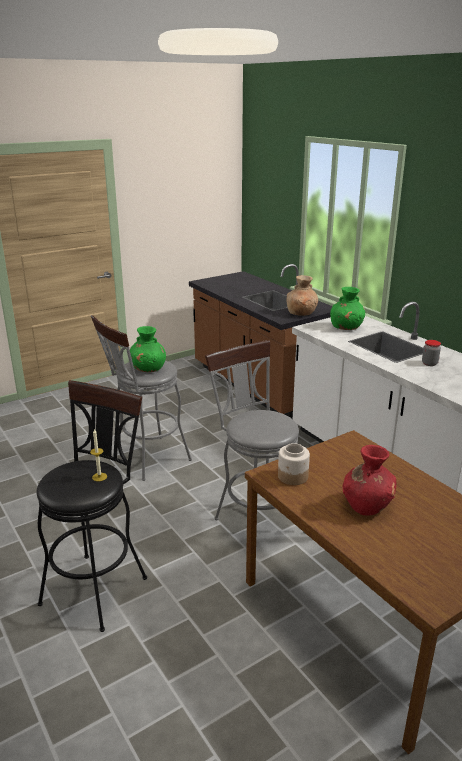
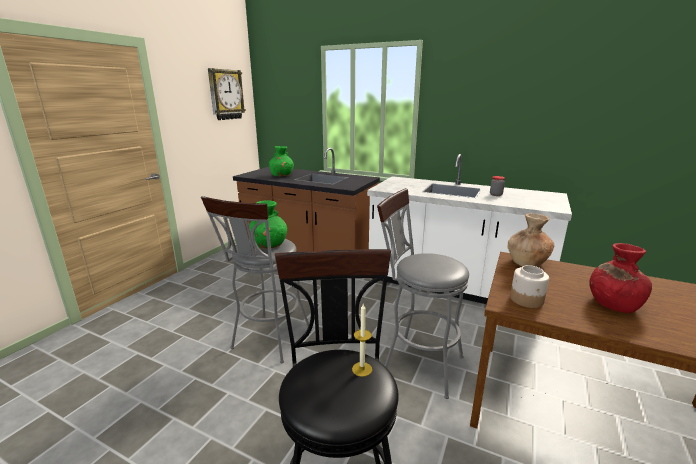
camera: 30 degrees left, 5 degrees down
brown vase [286,275,318,316] -> brown vase moved to [507,213,554,267]
green vase [330,287,365,330] -> green vase moved to [269,146,294,176]
none -> wall clock [208,68,246,120]

